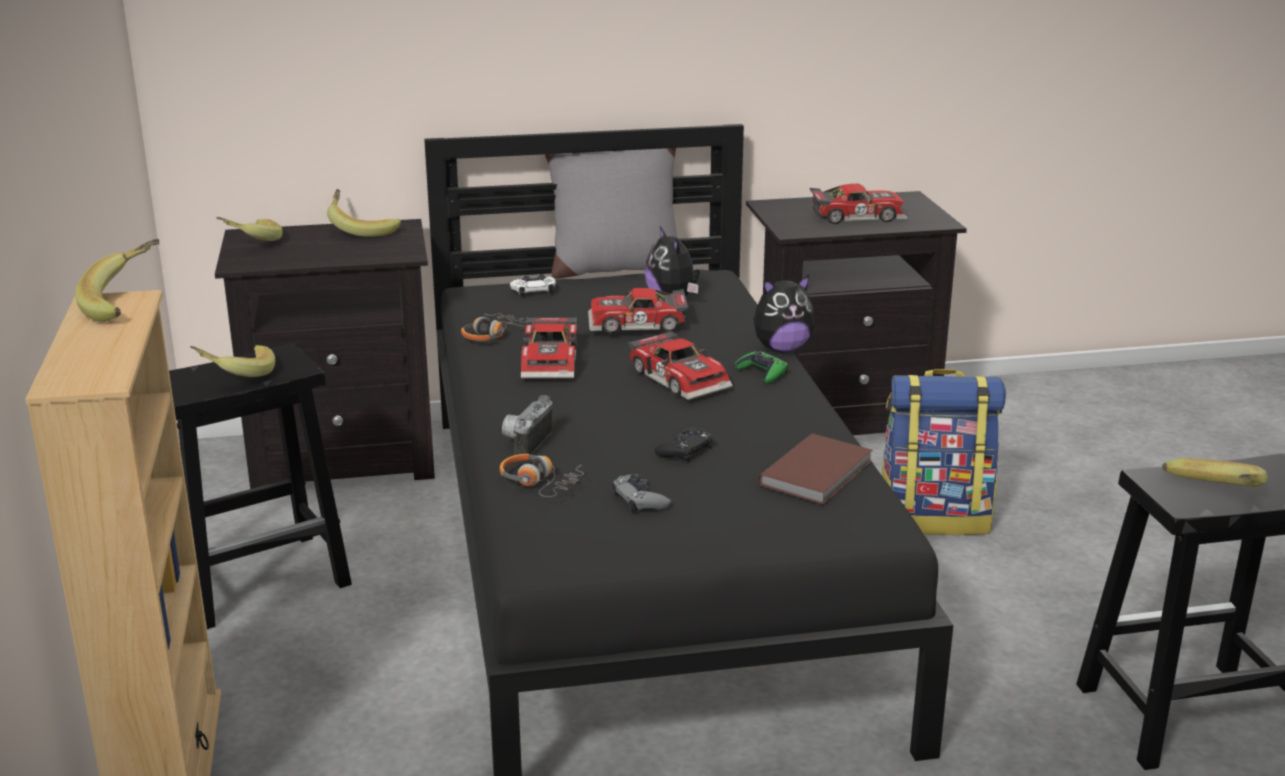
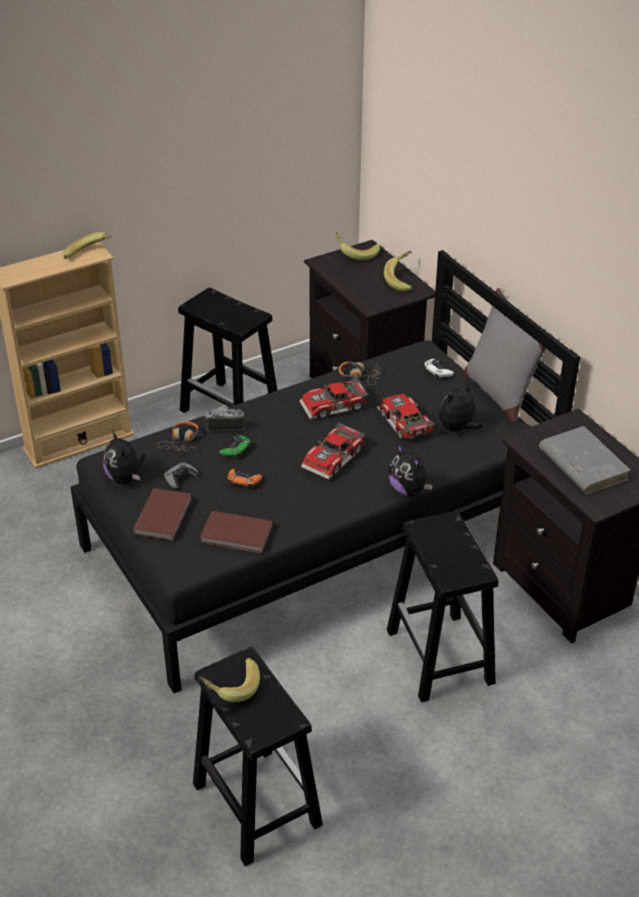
camera: 70 degrees right, 15 degrees up
banana [190,345,275,377] -> none
black game controller [655,427,713,462] -> orange game controller [228,469,262,490]
green game controller [735,351,788,383] -> green game controller moved to [219,435,251,459]
toy car [810,184,908,224] -> grey book [539,426,631,494]
backpack [882,369,1006,535] -> black stool [387,511,499,702]
none -> plush toy [103,430,146,484]
none -> brown book [133,488,192,541]

